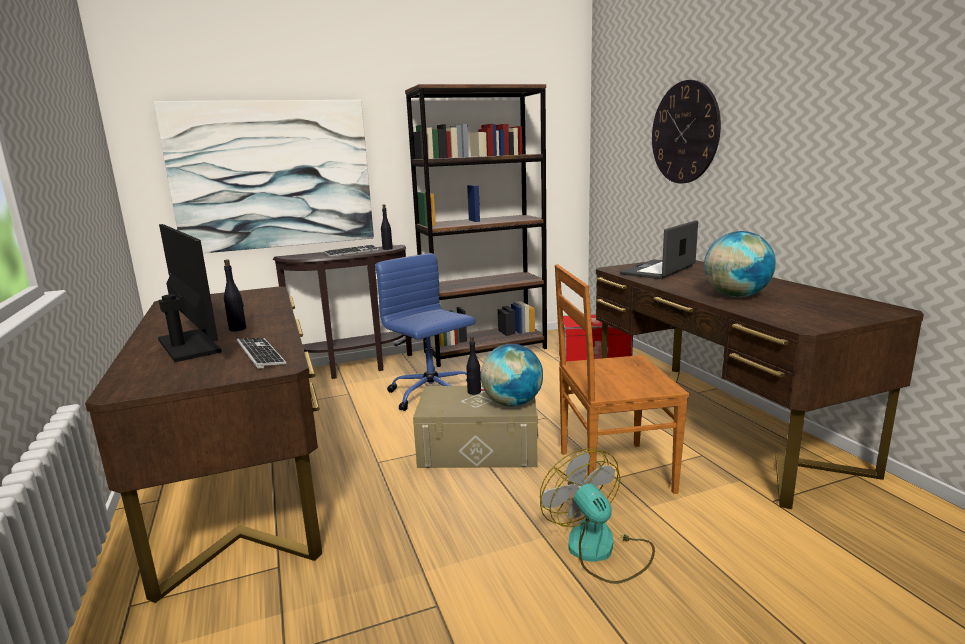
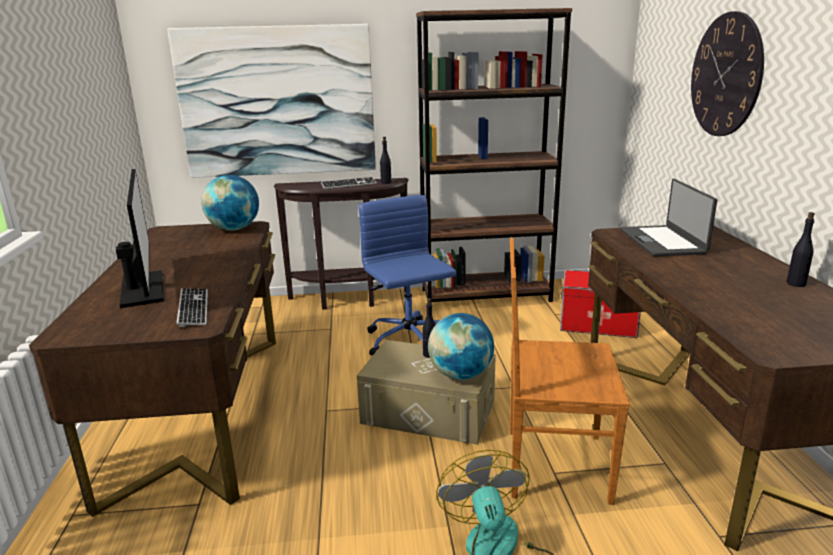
camera: 15 degrees right, 5 degrees up
black bottle [224,259,246,331] -> black bottle moved to [786,212,815,287]
laptop [620,220,698,279] -> laptop turned 60 degrees counterclockwise [620,179,717,256]
globe [704,231,776,297] -> globe moved to [201,175,259,231]

